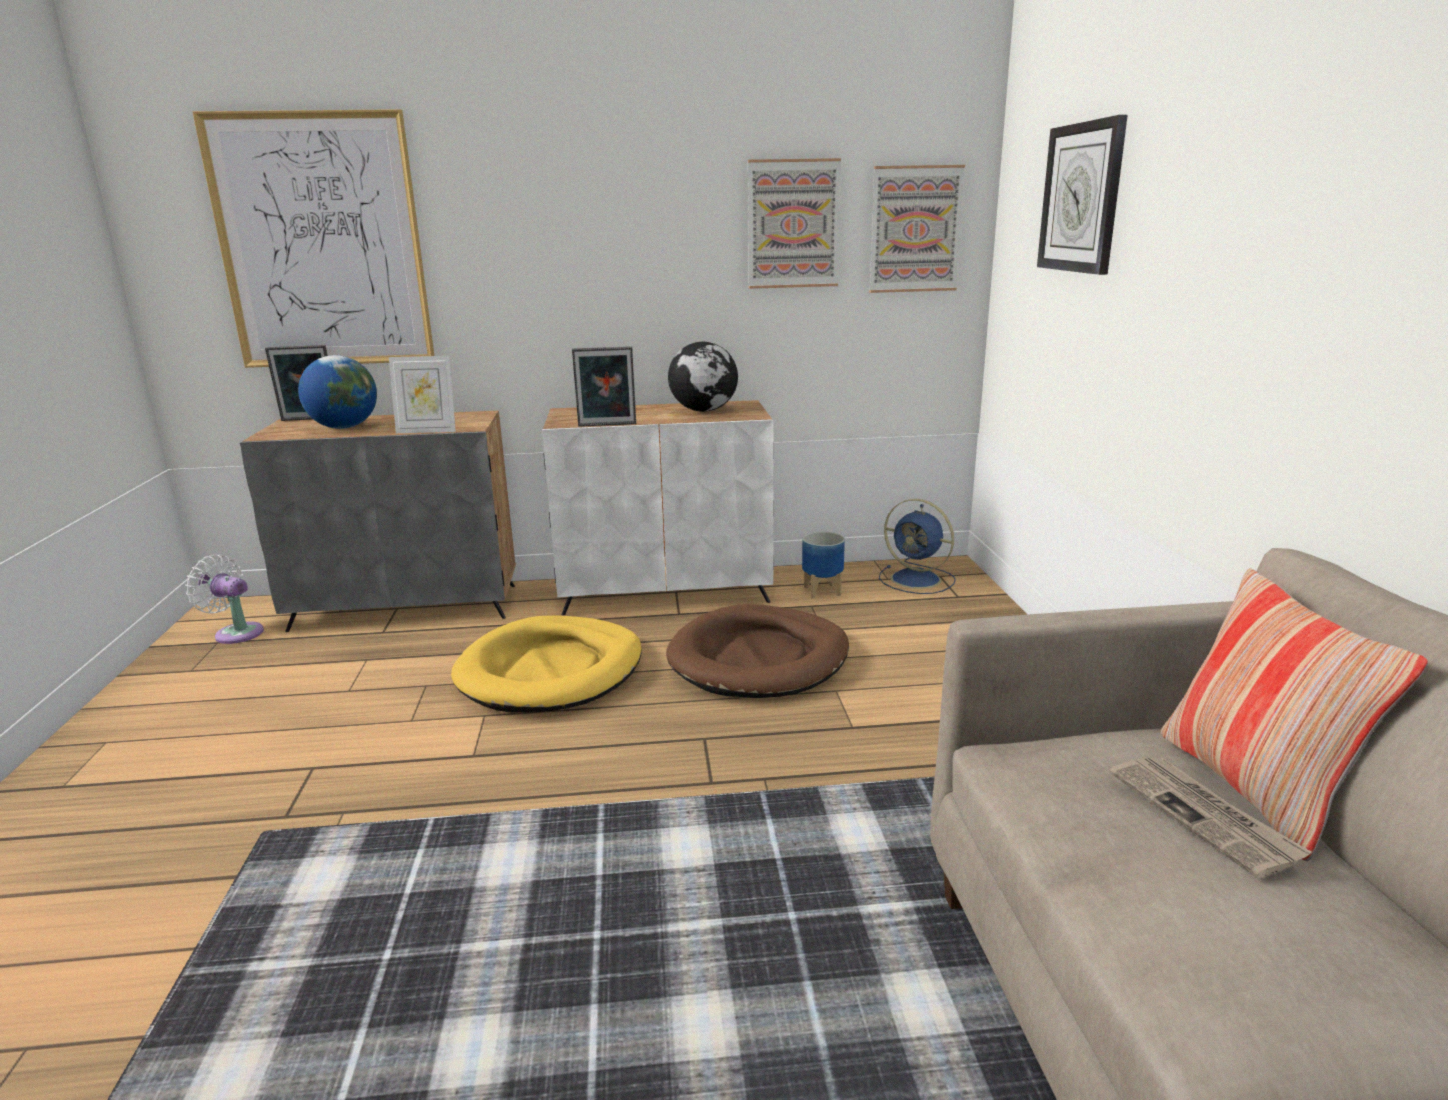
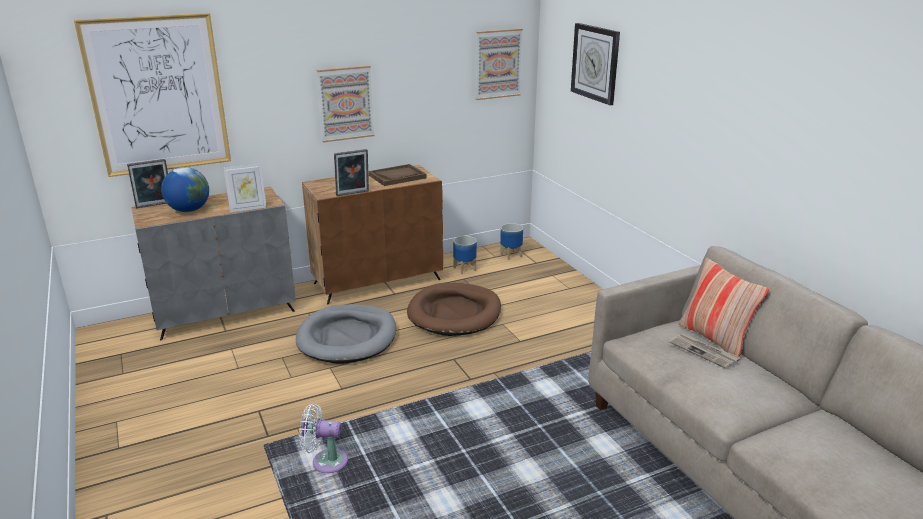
camera: 20 degrees left, 5 degrees up
white fan [185,555,264,644] -> white fan moved to [299,404,348,473]
yellow dog bed [451,615,642,712] -> grey dog bed [296,304,396,364]
white cabinet [542,400,774,615] -> brown cabinet [302,165,443,304]
globe [668,342,738,412] -> brown tray [369,164,427,186]
picture [748,158,841,289] -> picture moved to [317,65,374,142]
blue fan [879,499,956,594] -> planter [500,223,523,260]

